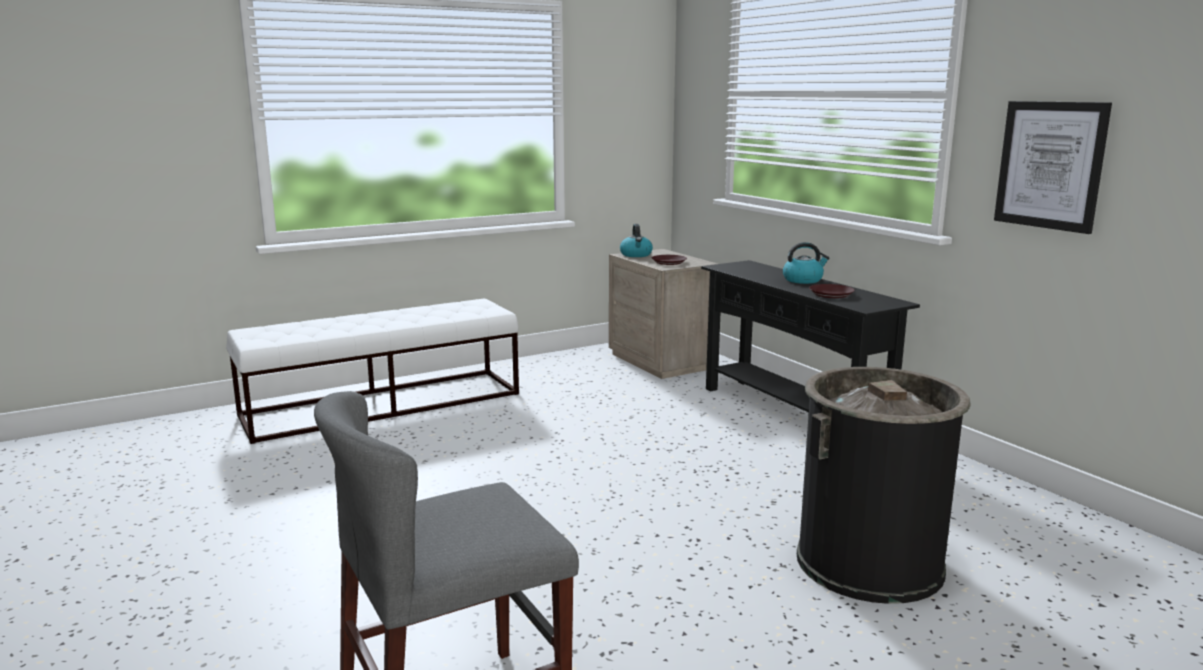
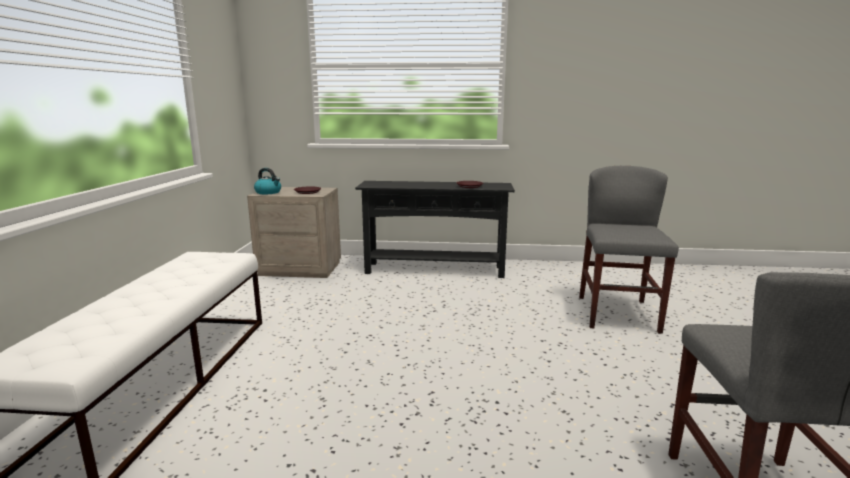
camera: 55 degrees left, 0 degrees up
kettle [783,242,829,284] -> none
black trash can [797,367,971,604] -> grey chair [579,166,679,334]
picture [994,101,1112,234] -> none

